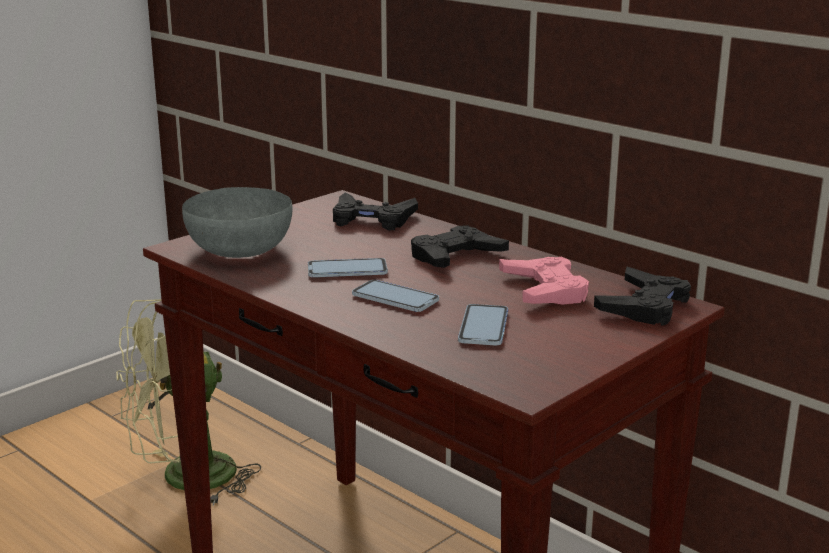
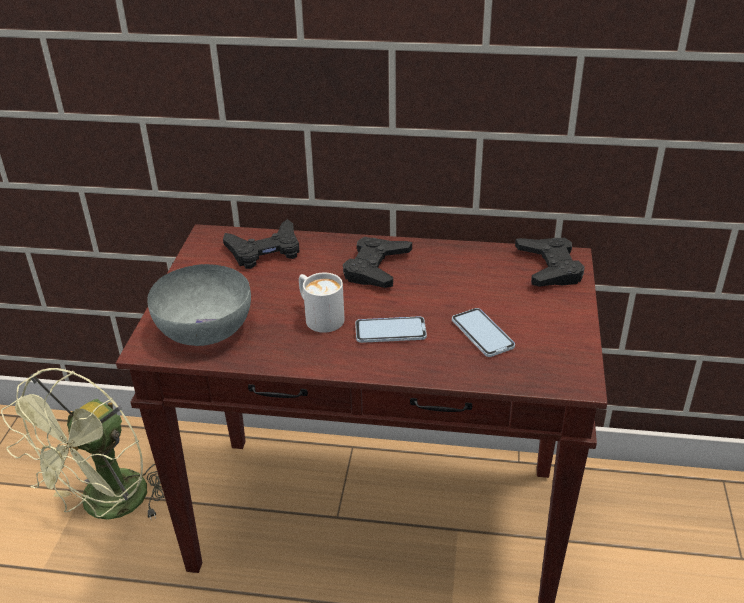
camera: 35 degrees left, 15 degrees up
phone [308,258,388,277] -> white mug [299,273,344,333]
pink game controller [499,257,589,305] -> none

